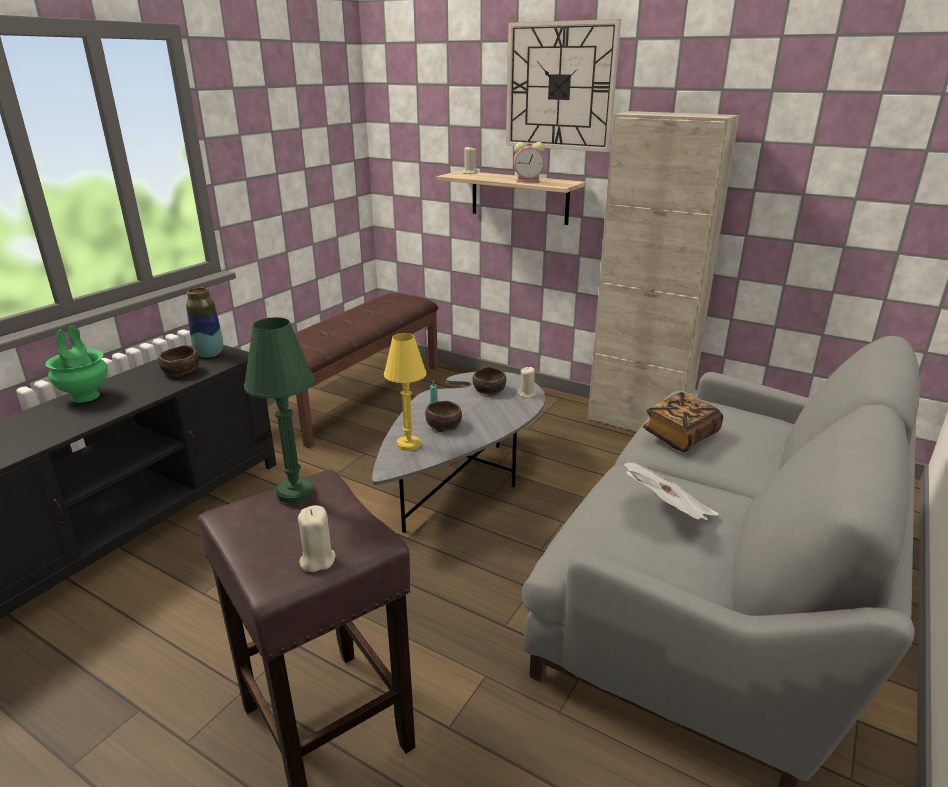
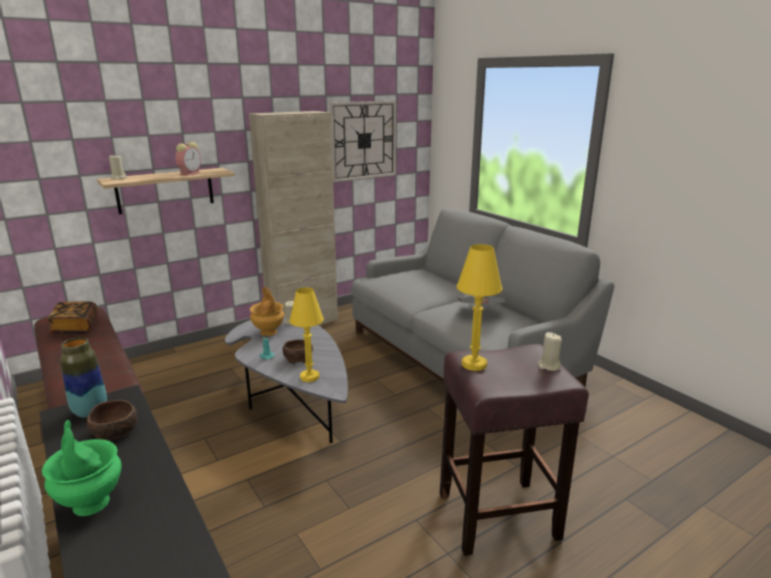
camera: 65 degrees left, 5 degrees down
green table lamp [244,317,315,504] -> yellow table lamp [457,244,502,371]
brown bowl [472,367,506,395] -> brown vase [250,287,284,336]
wall clock [506,19,621,152] -> wall clock moved to [329,101,396,182]
book [643,392,723,452] -> book moved to [47,301,98,334]

